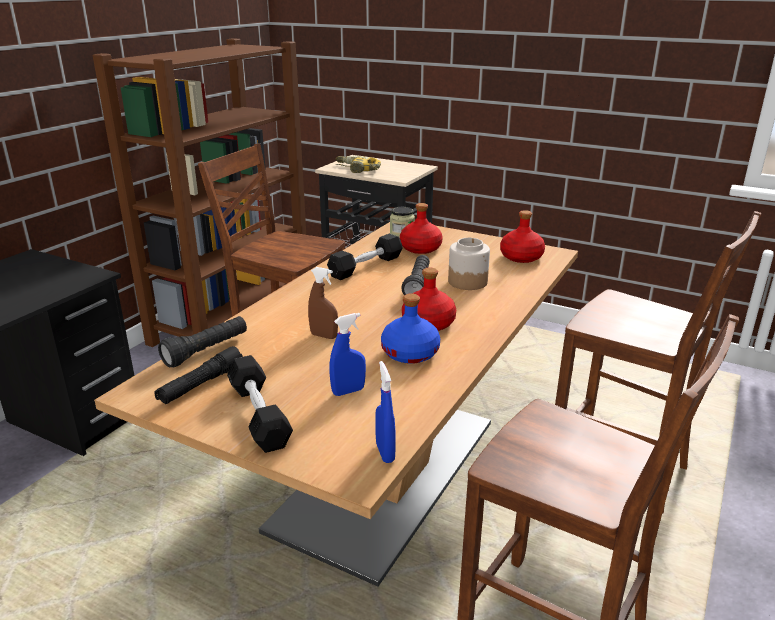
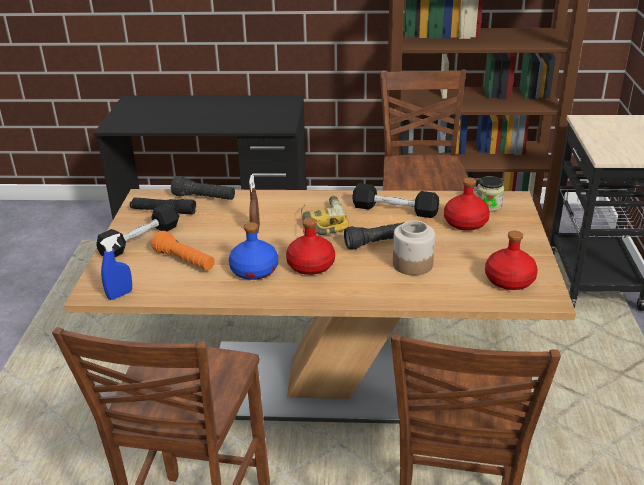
camera: 65 degrees right, 5 degrees up
blue spray bottle [329,313,366,396] -> orange flashlight [151,231,214,270]
power drill [335,156,381,173] -> power drill moved to [301,196,349,235]

